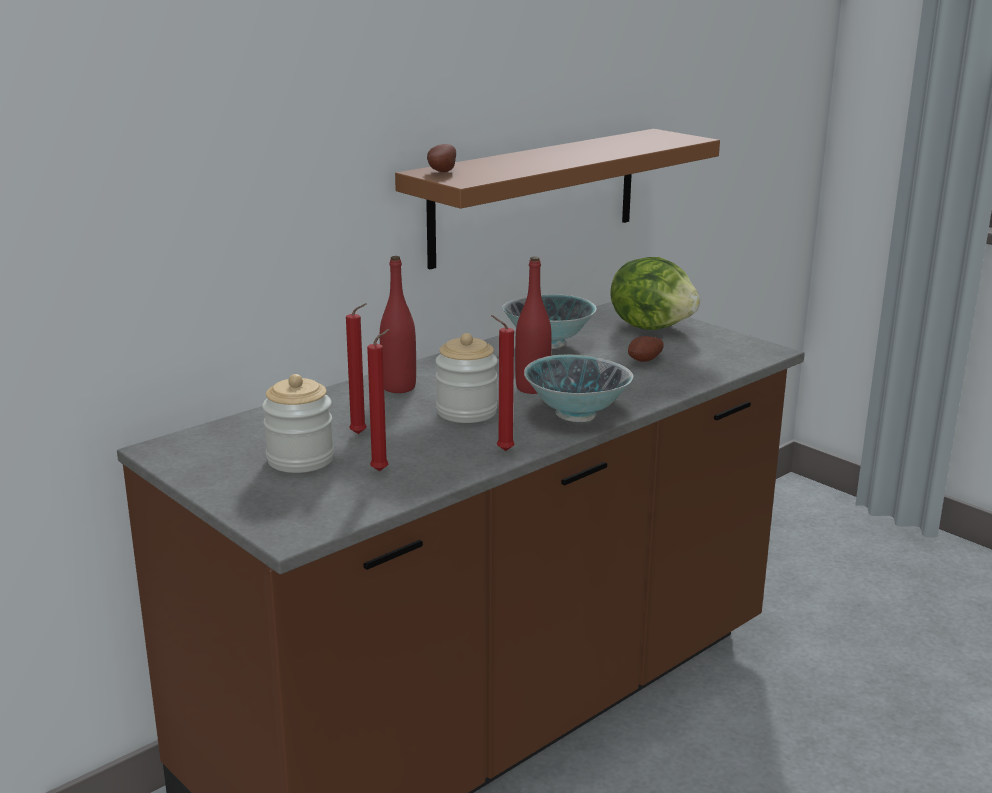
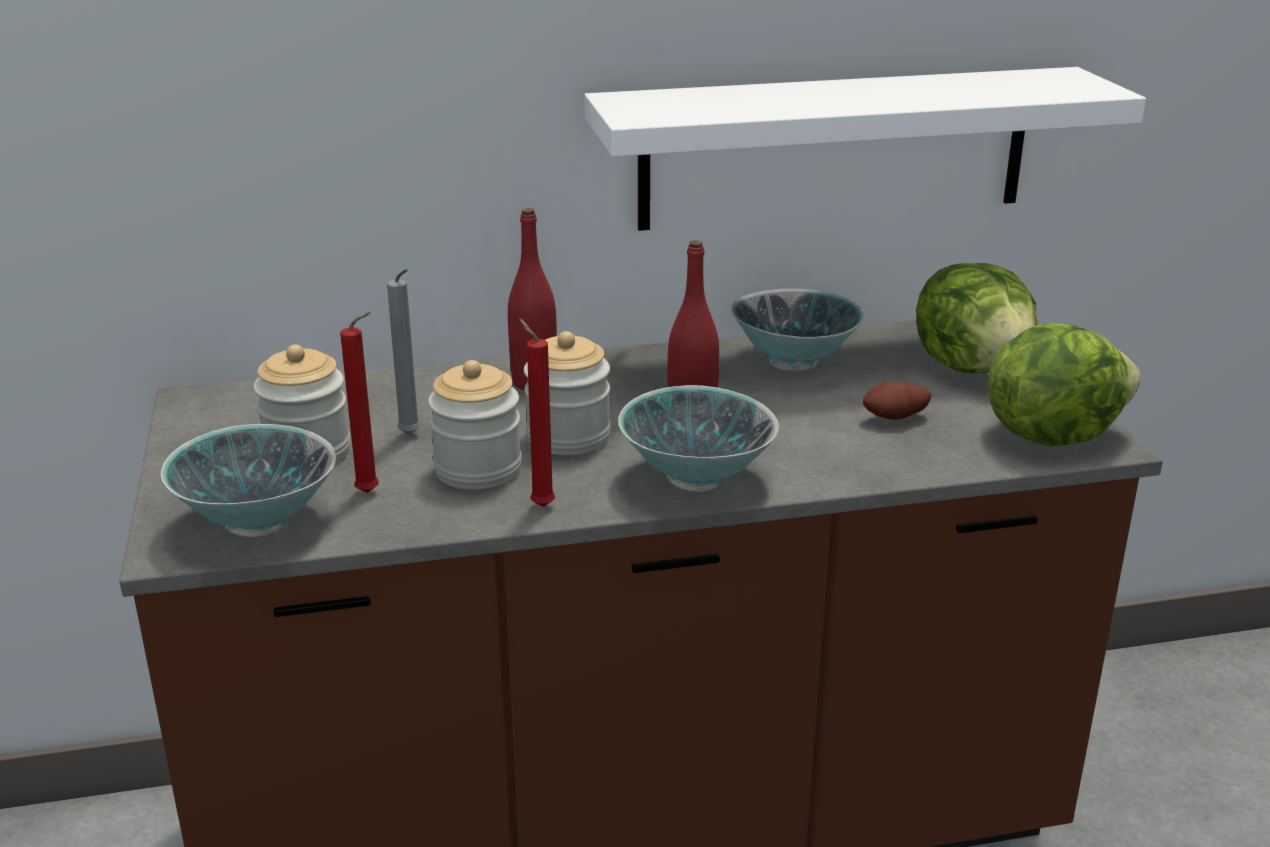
camera: 30 degrees right, 5 degrees up
red candle [346,303,367,434] -> grey candle [387,269,420,435]
brown shelf [395,129,720,269] -> white shelf [584,67,1146,231]
potato [427,144,456,172] -> none
none -> bowl [161,424,336,537]
none -> jar [428,360,522,490]
none -> lettuce [988,323,1141,447]

